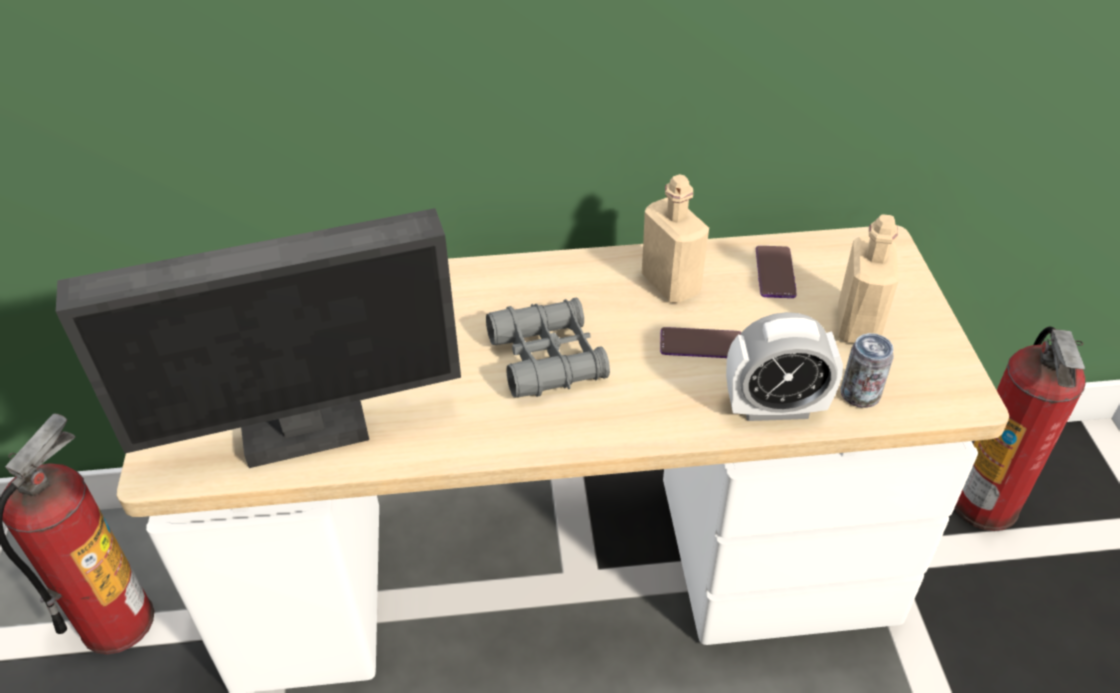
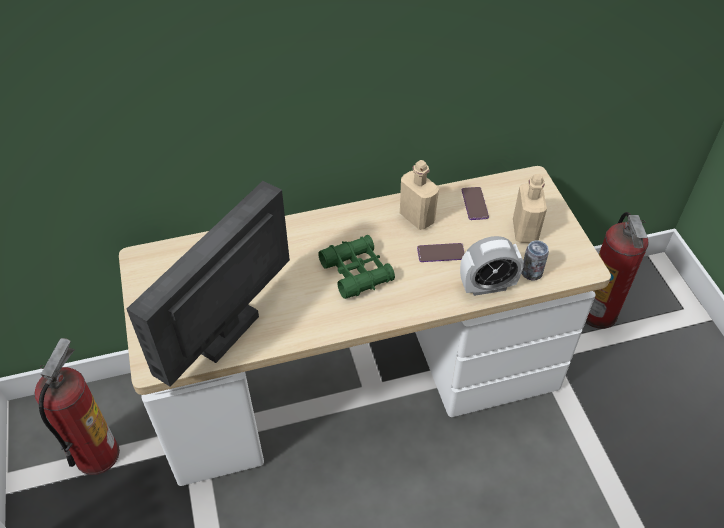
camera: 10 degrees left, 5 degrees up
monitor [56,208,461,468] -> monitor turned 150 degrees clockwise [127,181,290,387]
grey binoculars [486,298,610,398] -> green binoculars [319,235,395,299]

